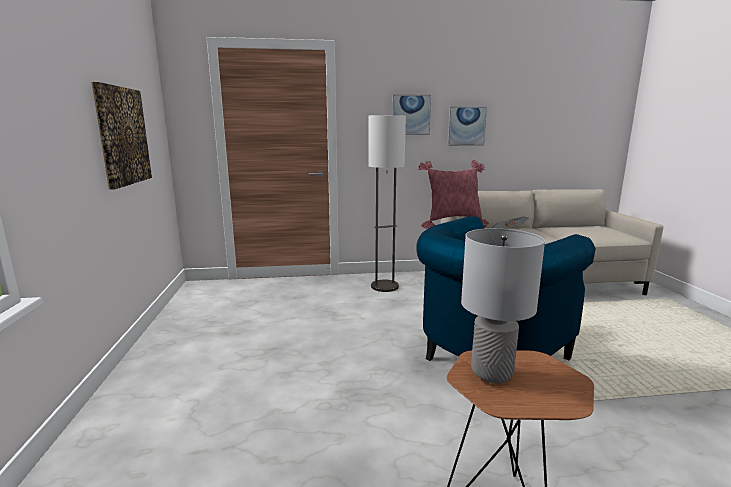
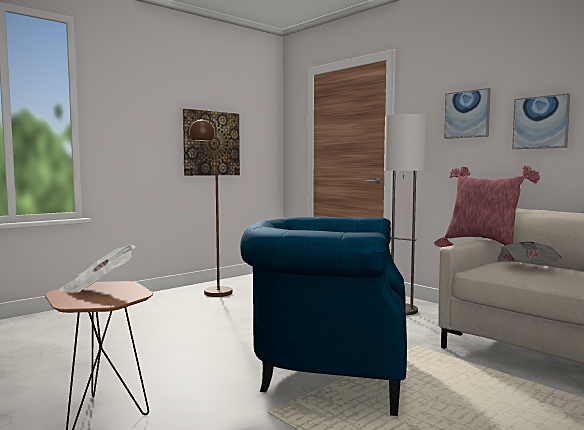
camera: 55 degrees right, 10 degrees down
grey table lamp [461,228,545,383] -> newspaper [58,245,136,293]
none -> brown floor lamp [189,118,233,297]

